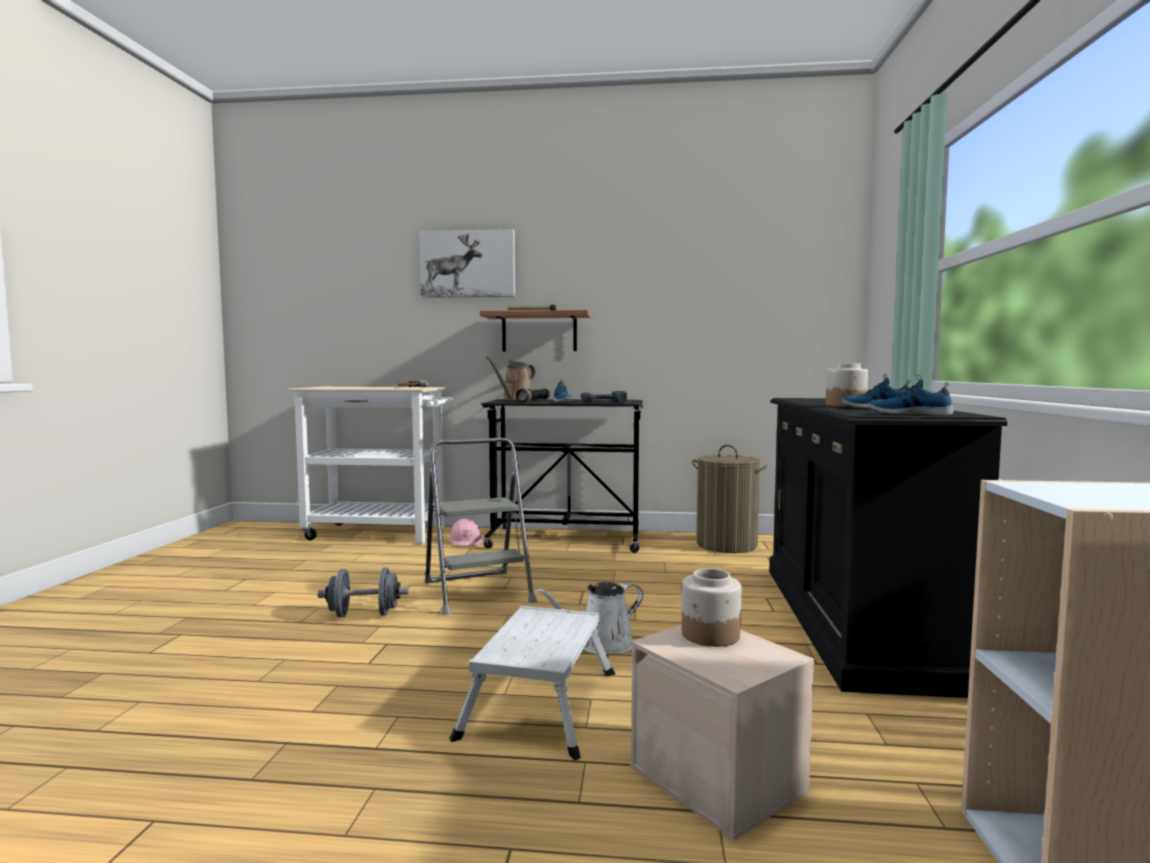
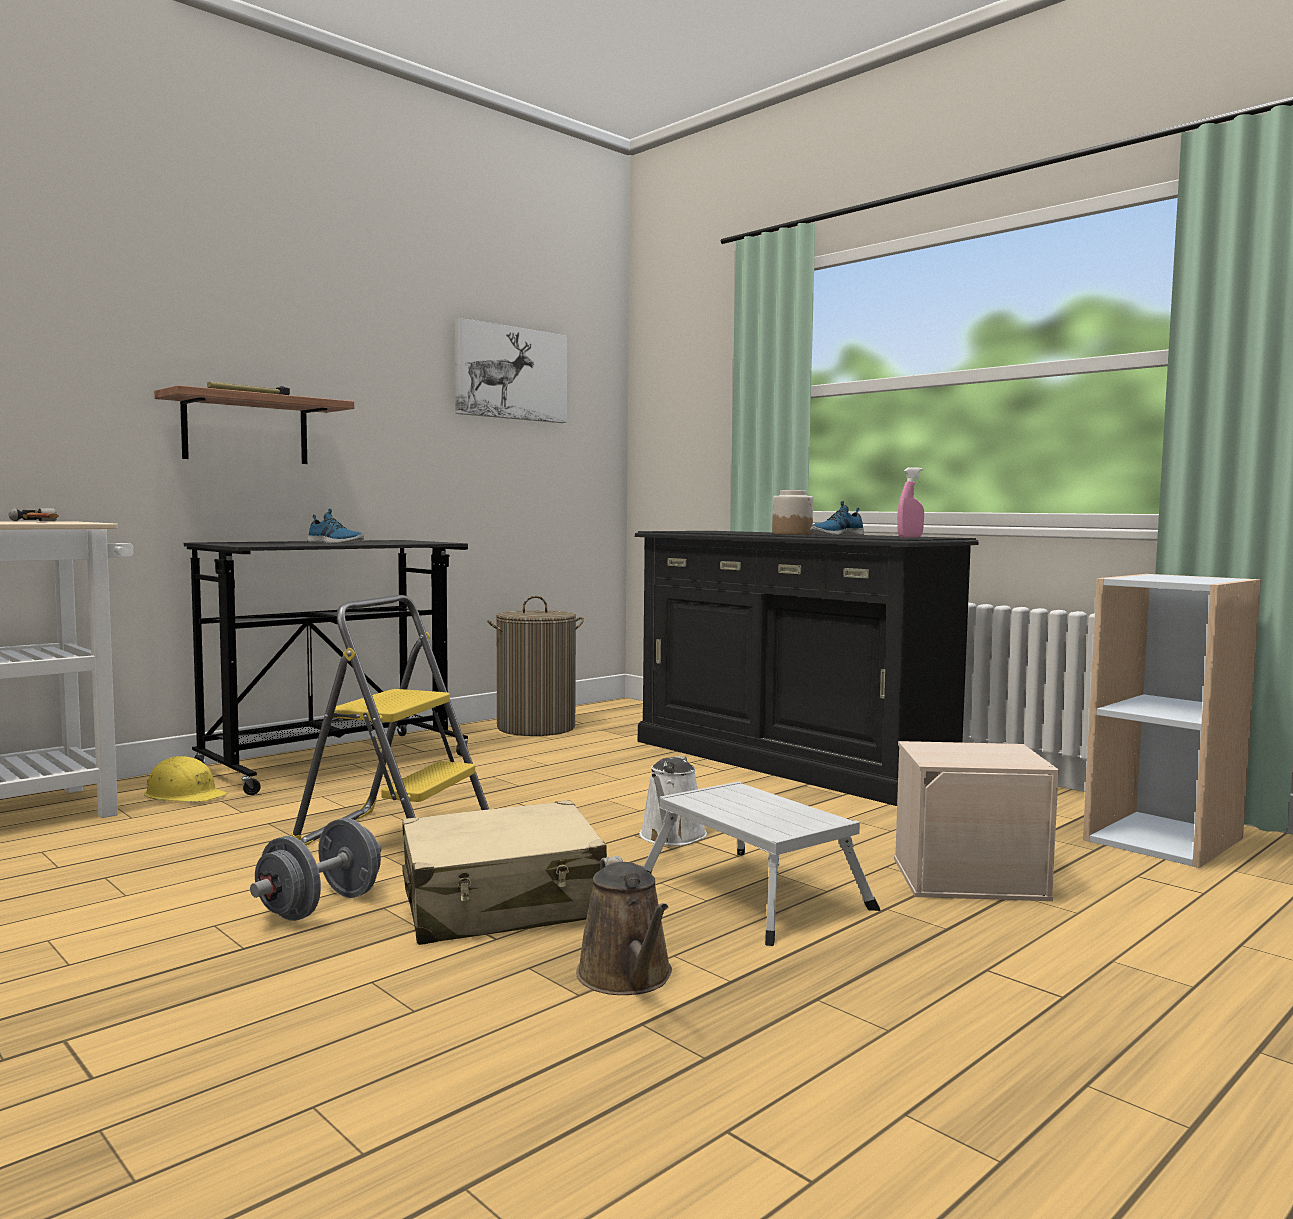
camera: 50 degrees left, 0 degrees up
picture [419,229,515,298] -> picture moved to [455,318,567,423]
grey step ladder [425,438,537,615] -> yellow step ladder [291,595,489,846]
pink hard hat [449,518,483,546] -> yellow hard hat [144,756,227,802]
brown watering can [486,357,535,401] -> brown watering can moved to [576,856,672,995]
black flashlight [516,388,550,402] -> none
power drill [581,391,627,402] -> none
jar [682,569,741,647] -> none
shoe [868,375,953,415] -> pink spray bottle [897,467,924,537]
none -> beige suitcase [402,800,607,945]

